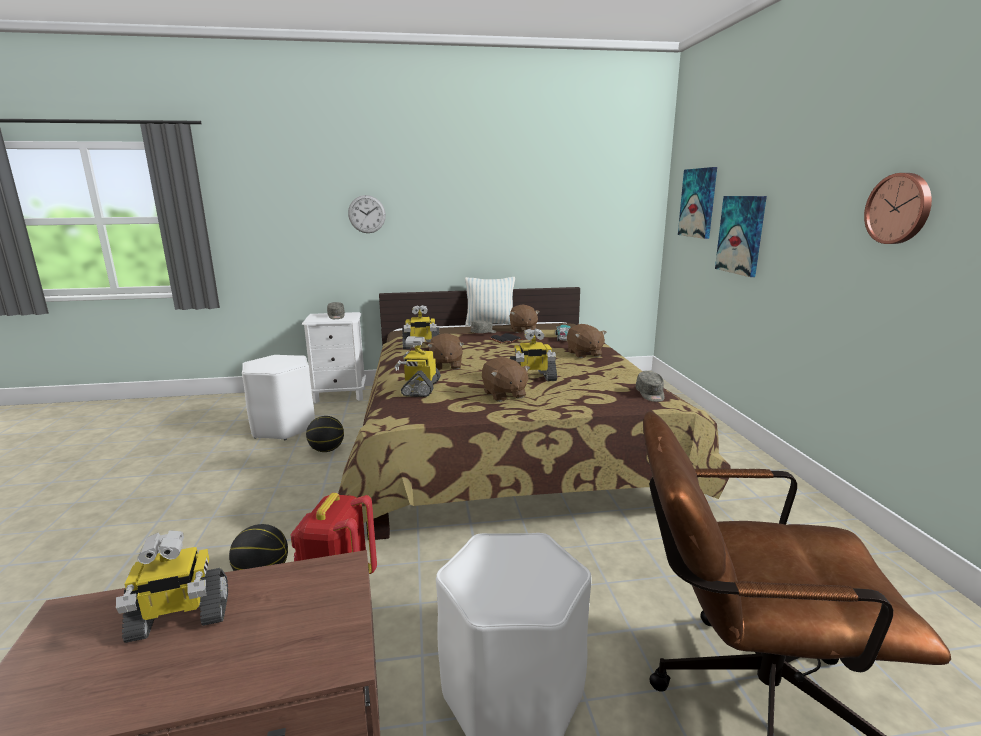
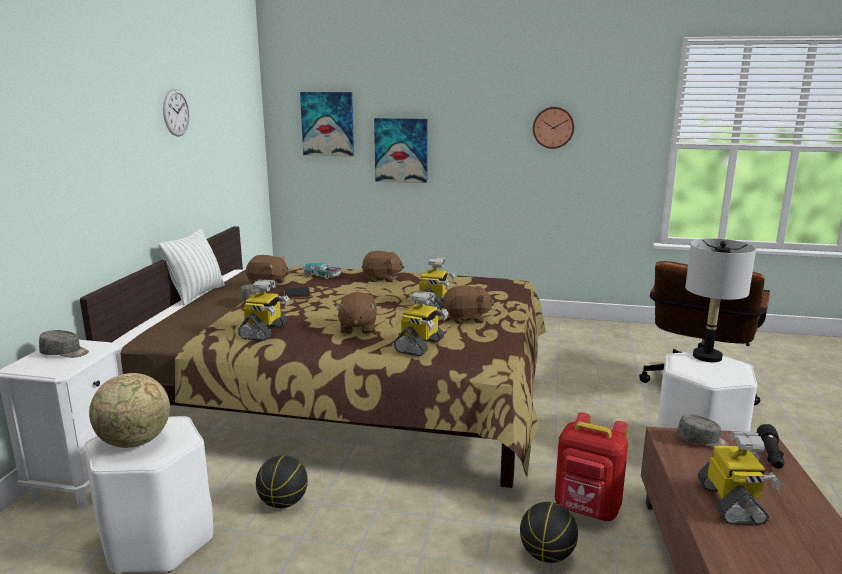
camera: 70 degrees left, 0 degrees up
wall clock [348,195,386,233] -> wall clock moved to [163,89,190,137]
toy robot [394,336,441,397] -> toy robot turned 90 degrees counterclockwise [394,291,449,356]
brown plush toy [427,333,464,370] -> brown plush toy turned 75 degrees clockwise [335,292,377,334]
grey cap [636,371,664,402] -> grey cap moved to [677,414,729,448]
none -> globe [89,373,170,448]
none -> grey table lamp [685,238,756,362]
none -> black flashlight [757,424,785,469]

